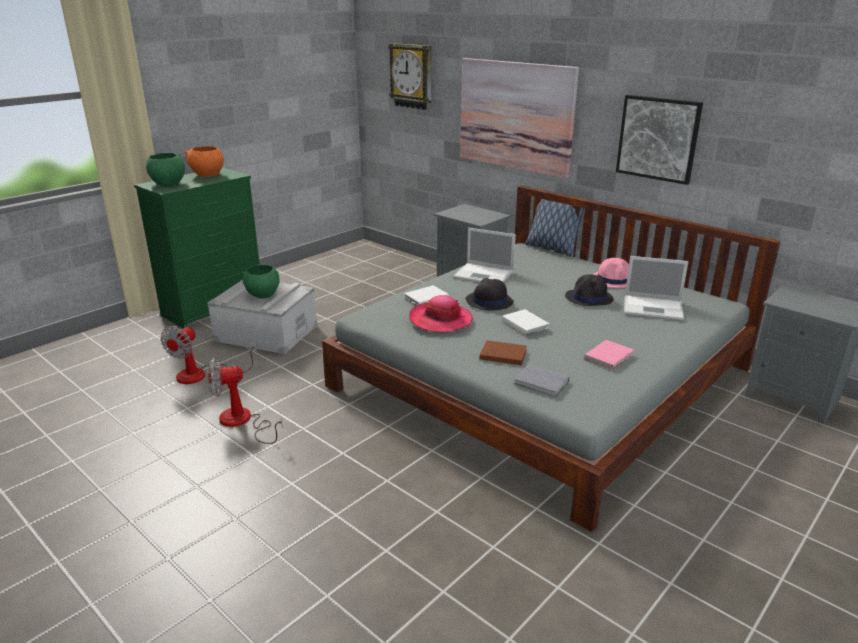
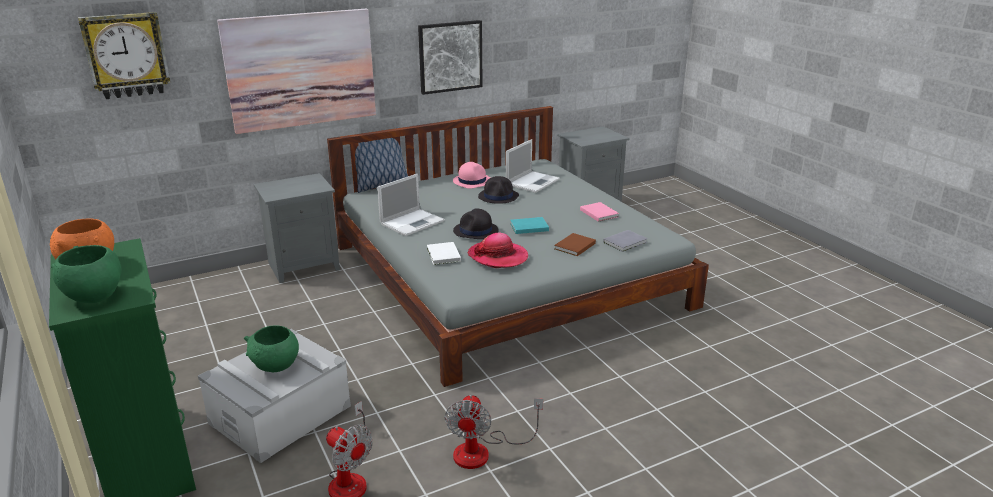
camera: 70 degrees left, 0 degrees up
white book [502,309,550,335] -> turquoise book [510,217,549,234]

